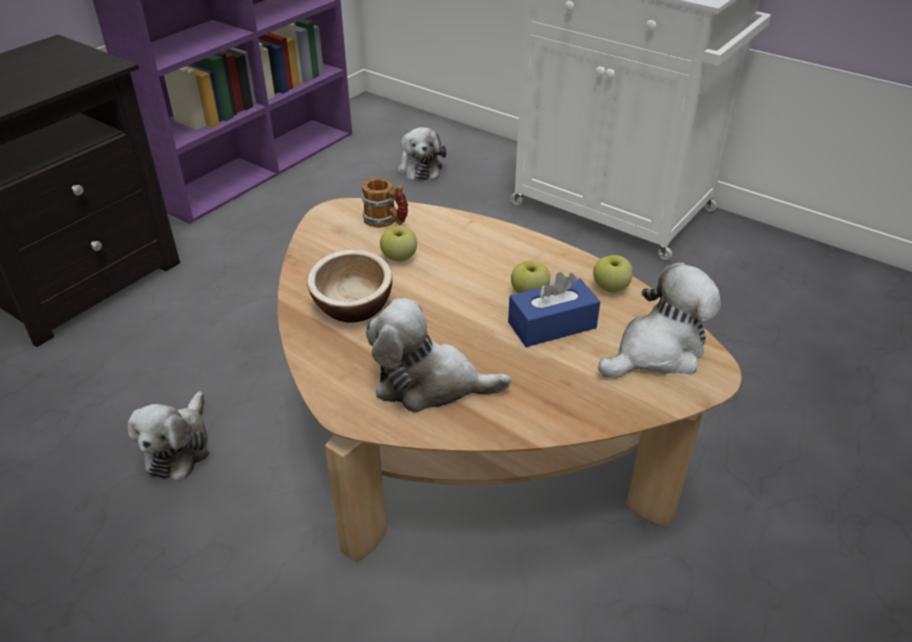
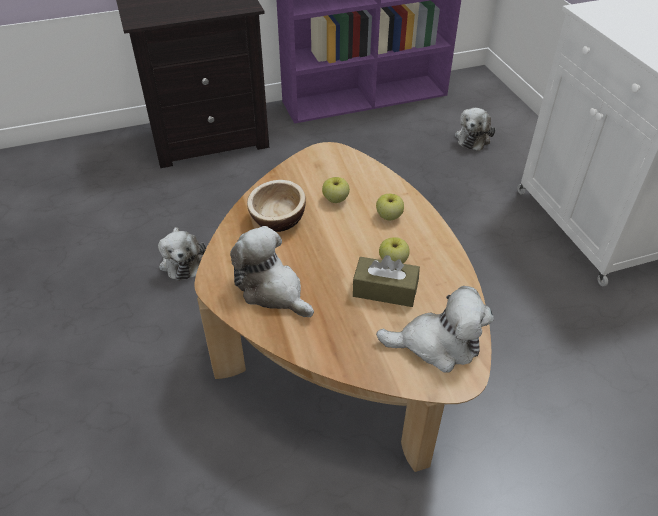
camera: 35 degrees right, 5 degrees up
plush toy [128,391,209,480] -> plush toy turned 60 degrees counterclockwise [158,227,206,281]
mug [362,178,408,228] -> none
blue tissue box [508,272,600,347] -> brown tissue box [353,255,420,307]
apple [593,255,633,292] -> apple moved to [376,194,404,220]

